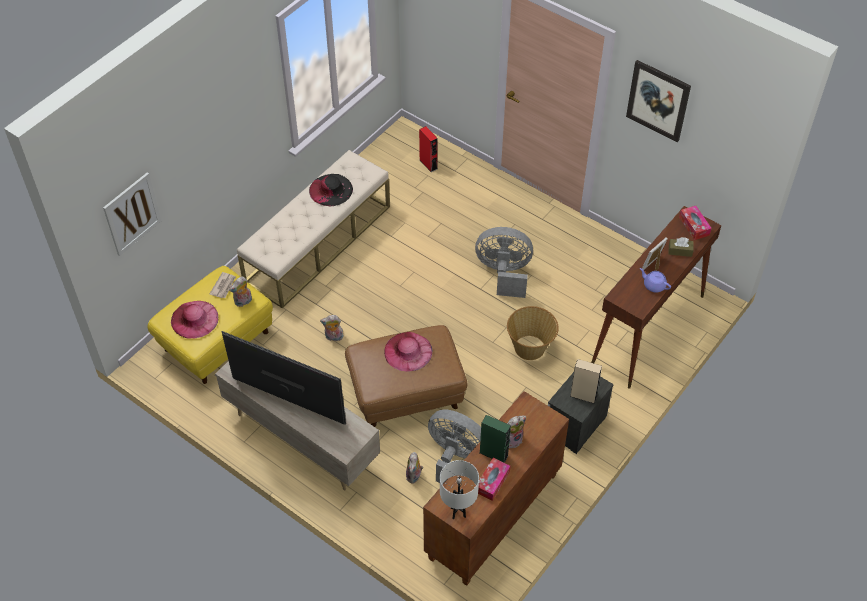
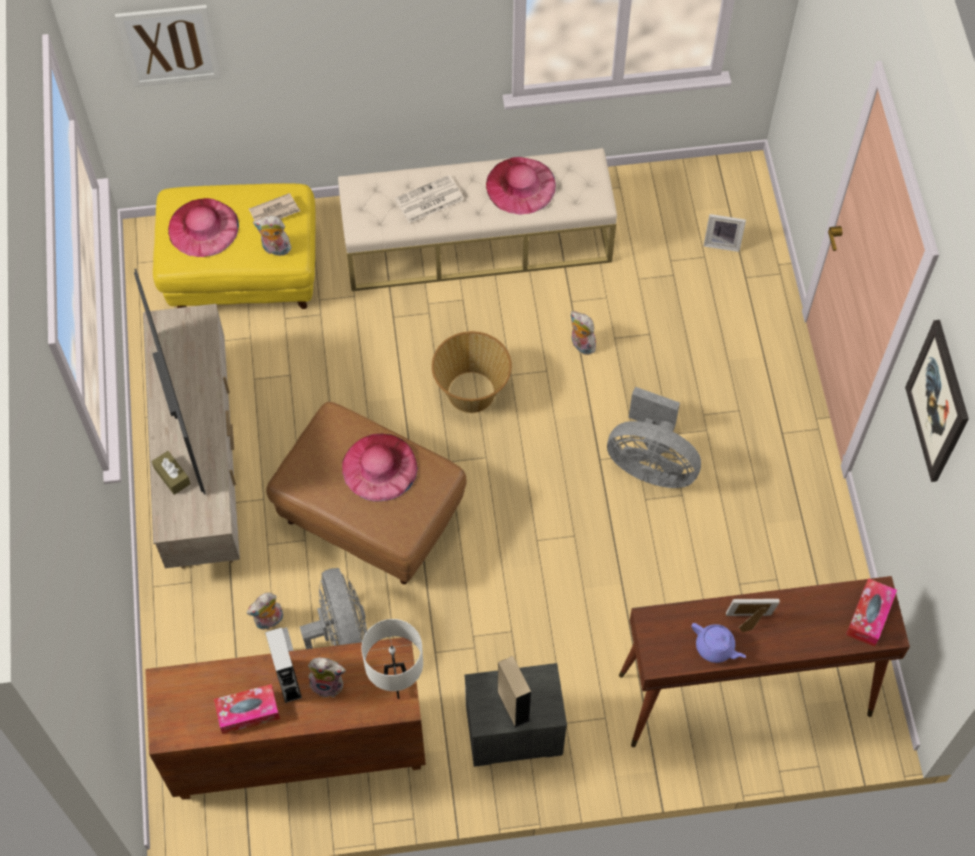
camera: 45 degrees right, 10 degrees up
black hat [309,174,353,206] -> pink hat [486,157,556,215]
plush toy [320,315,344,341] -> plush toy moved to [571,311,597,355]
red speaker [419,126,437,172] -> picture frame [704,214,746,252]
white table lamp [440,460,479,520] -> white table lamp moved to [361,619,423,699]
grey fan [475,227,533,298] -> grey fan turned 150 degrees clockwise [607,387,701,488]
green speaker [479,415,511,463] -> grey speaker [265,627,302,703]
basket [507,306,559,360] -> basket moved to [432,331,512,413]
purple teapot [640,268,671,292] -> purple teapot turned 135 degrees clockwise [691,623,746,663]
brown tissue box [669,237,694,257] -> brown tissue box moved to [152,451,191,495]
none -> newspaper [395,175,464,223]

